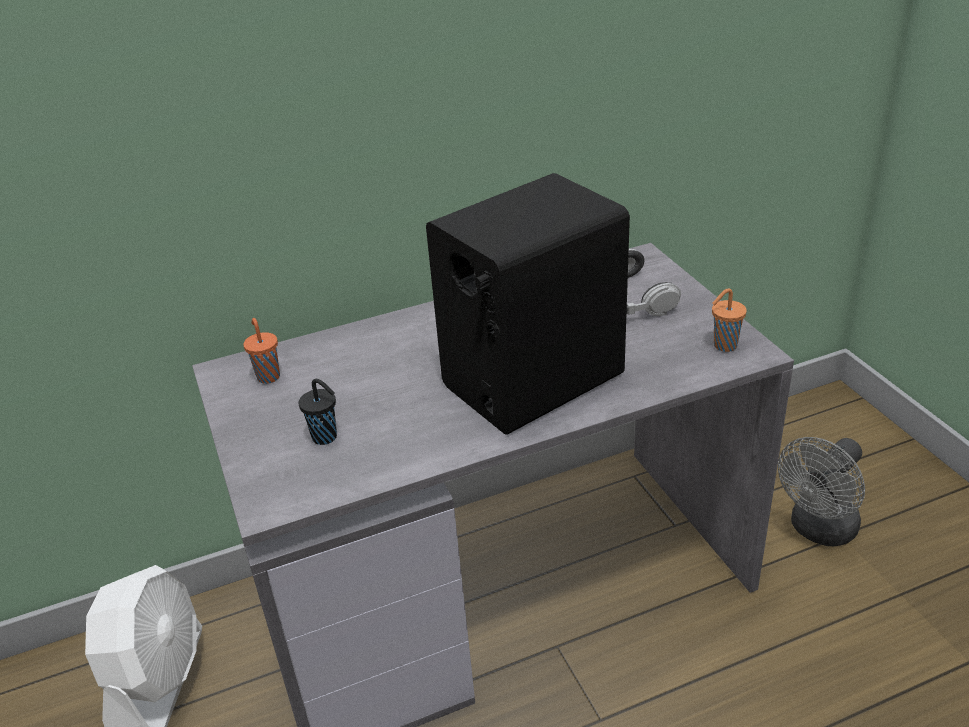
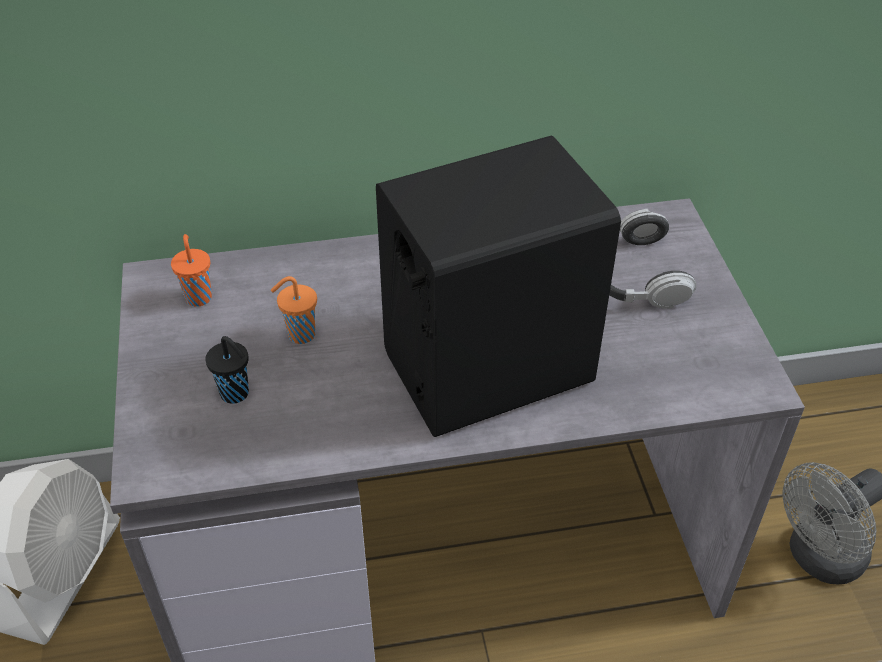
camera: 10 degrees right, 10 degrees up
orange cup [712,288,747,352] -> orange cup moved to [271,276,317,344]

